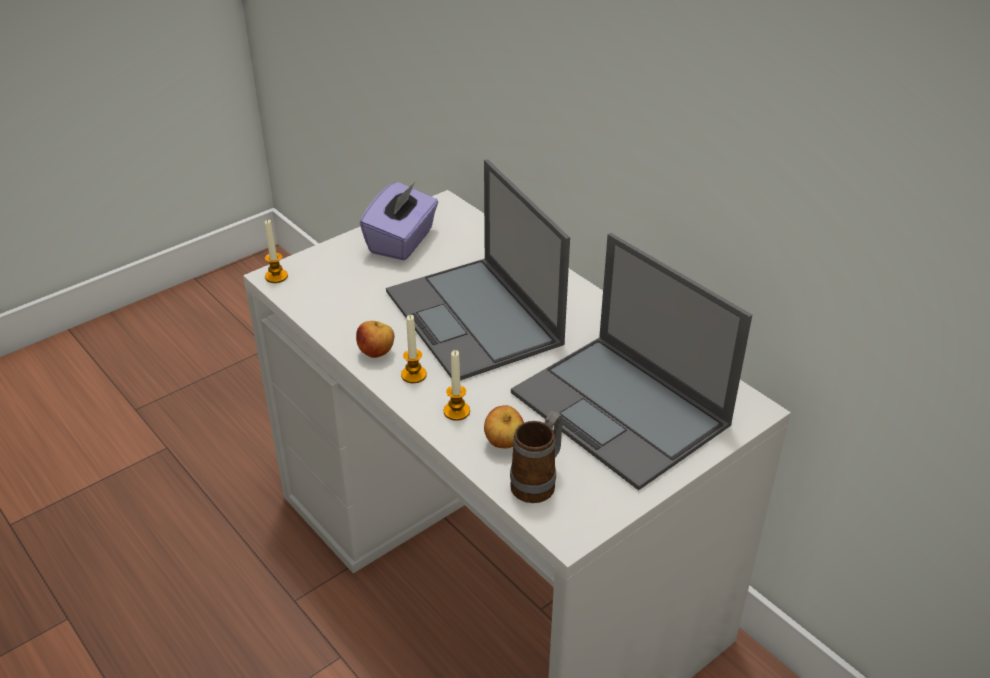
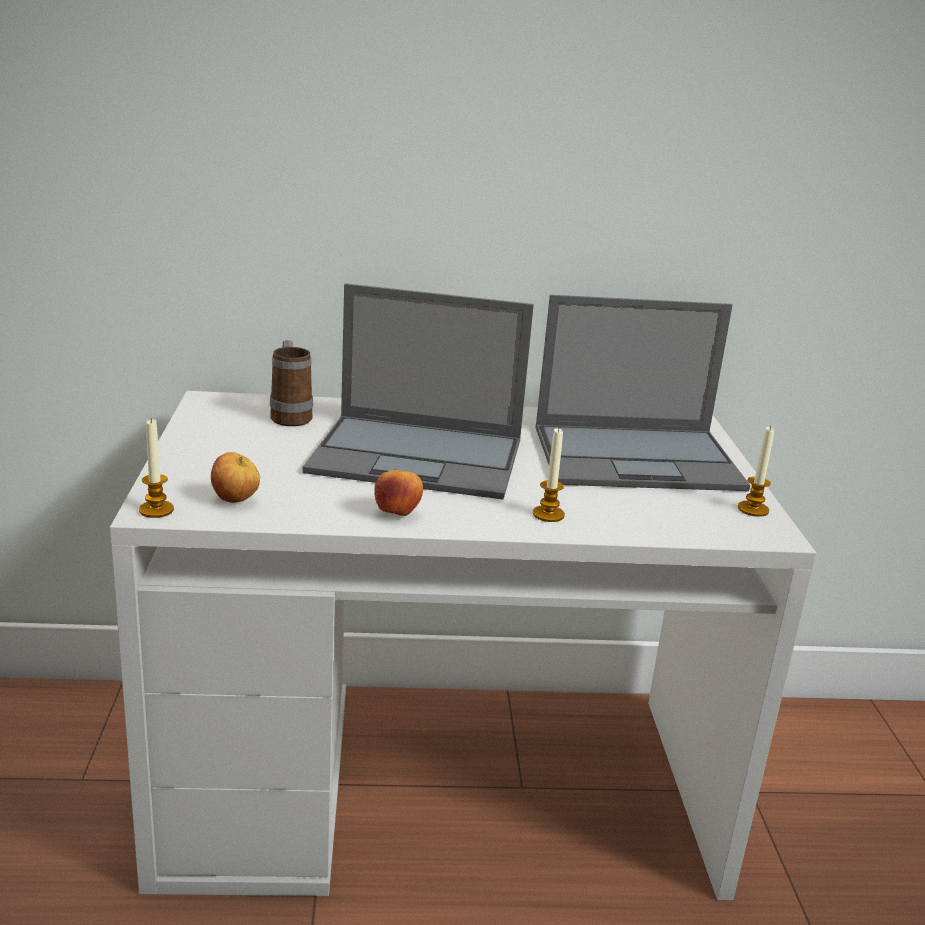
camera: 55 degrees left, 15 degrees down
purple tissue box [360,182,438,260] -> none
candle [401,315,427,383] -> candle moved to [738,426,774,517]
apple [484,405,524,449] -> apple moved to [211,452,260,503]
mug [510,411,563,503] -> mug moved to [270,340,313,426]

